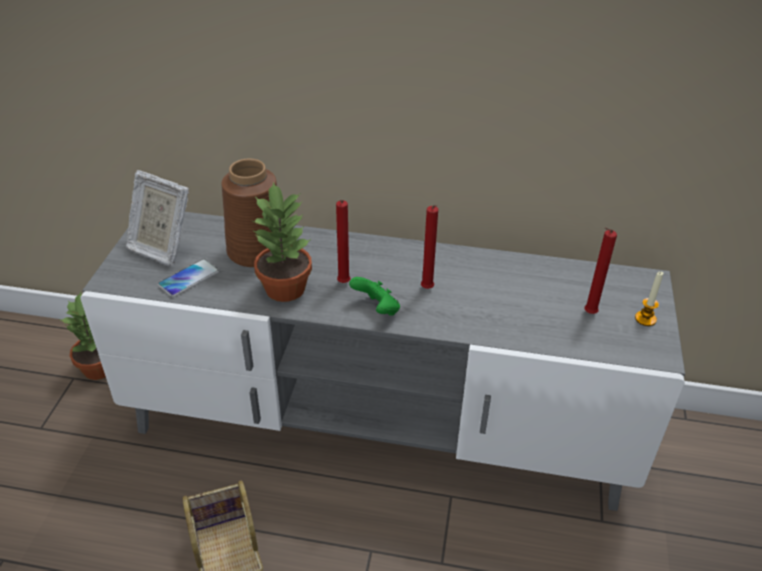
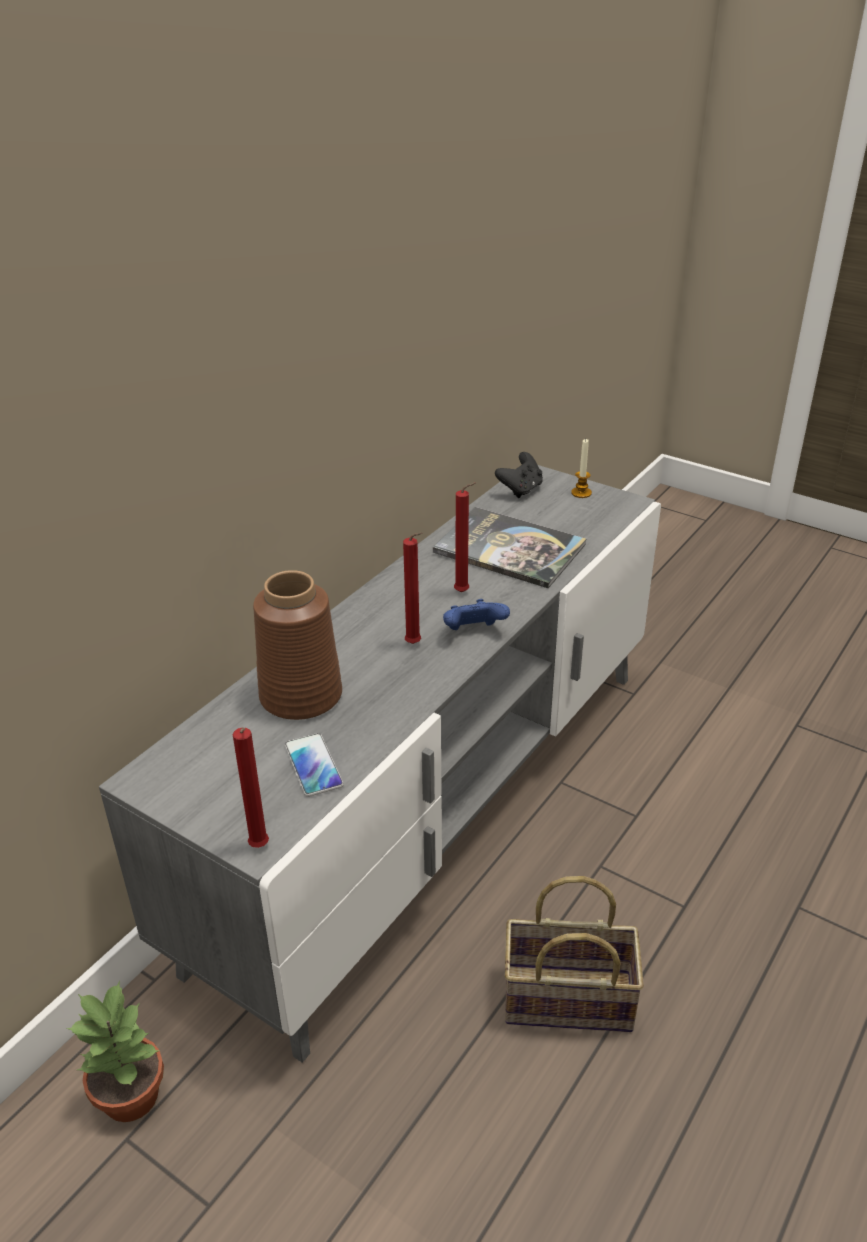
camera: 65 degrees left, 5 degrees down
picture frame [126,170,189,266] -> none
potted plant [252,182,312,302] -> none
green game controller [349,277,400,316] -> blue game controller [443,599,510,630]
red candle [584,227,617,314] -> red candle moved to [233,728,269,848]
none -> book [433,507,586,588]
none -> black game controller [495,452,543,498]

